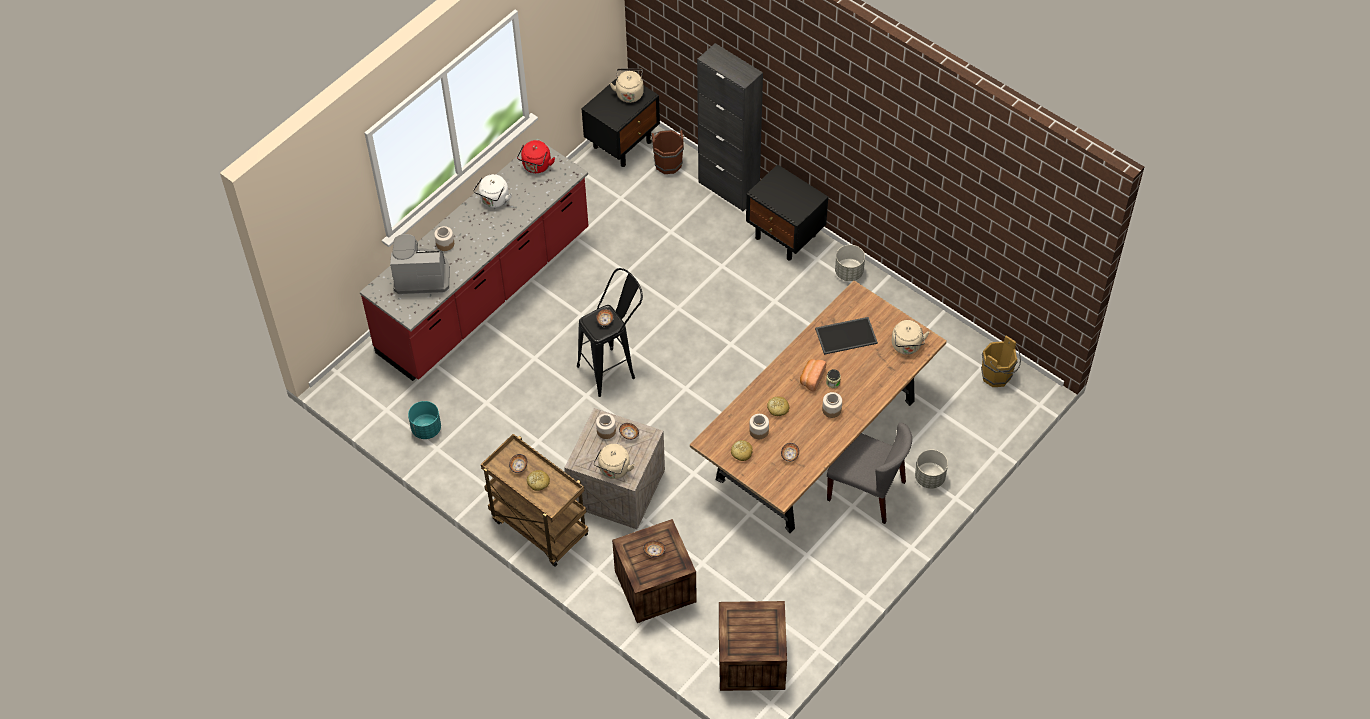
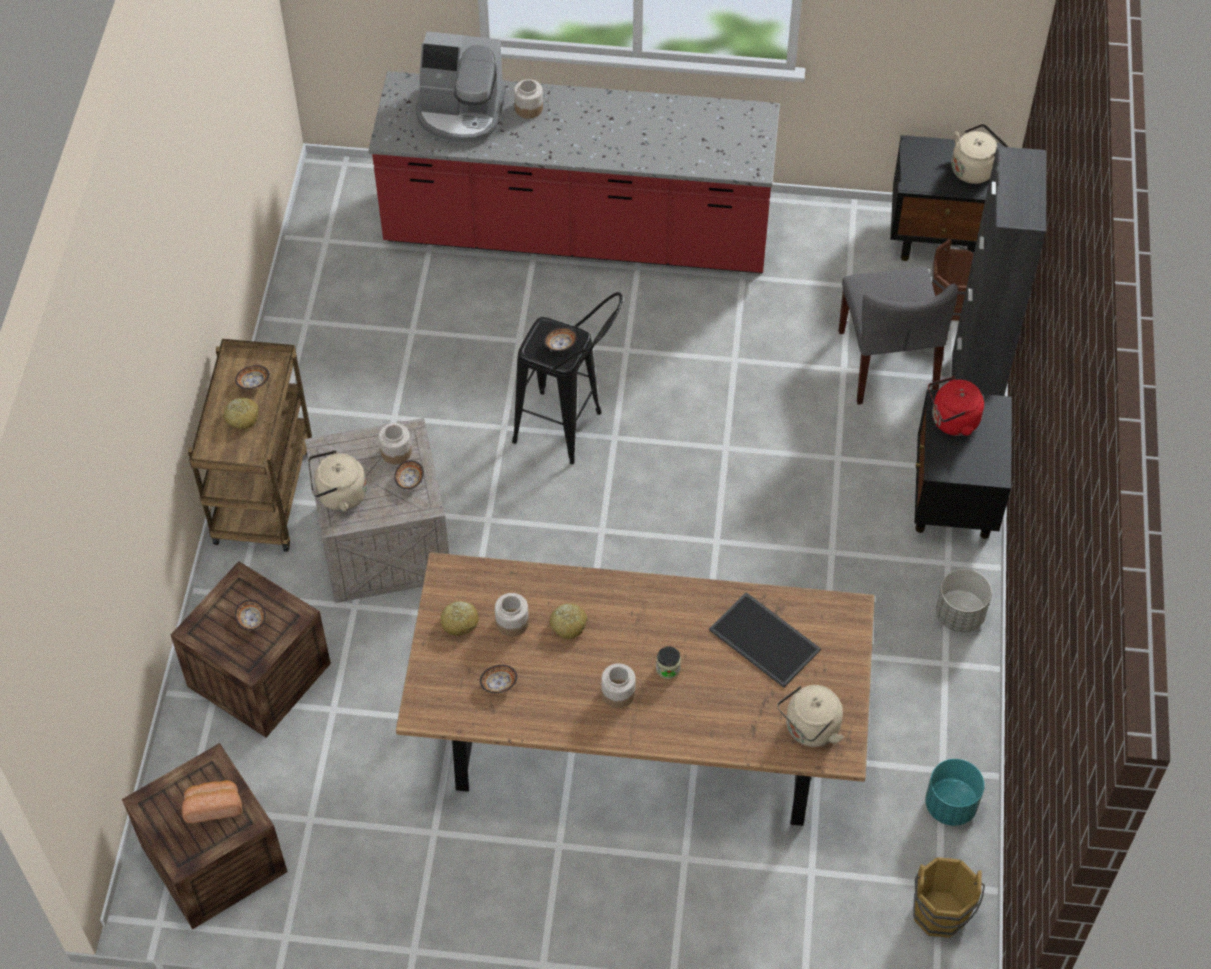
camera: 55 degrees right, 0 degrees up
coffee machine [390,234,450,294] -> coffee machine turned 135 degrees clockwise [416,31,506,143]
turquoise planter [408,401,441,439] -> turquoise planter moved to [925,759,984,826]
white kettle [473,174,512,208] -> none
red kettle [517,140,555,173] -> red kettle moved to [928,376,984,436]
bread [800,359,826,392] -> bread moved to [182,780,243,823]
grey chair [827,423,912,524] -> grey chair moved to [838,267,958,405]
grey planter [915,450,948,489] -> none

